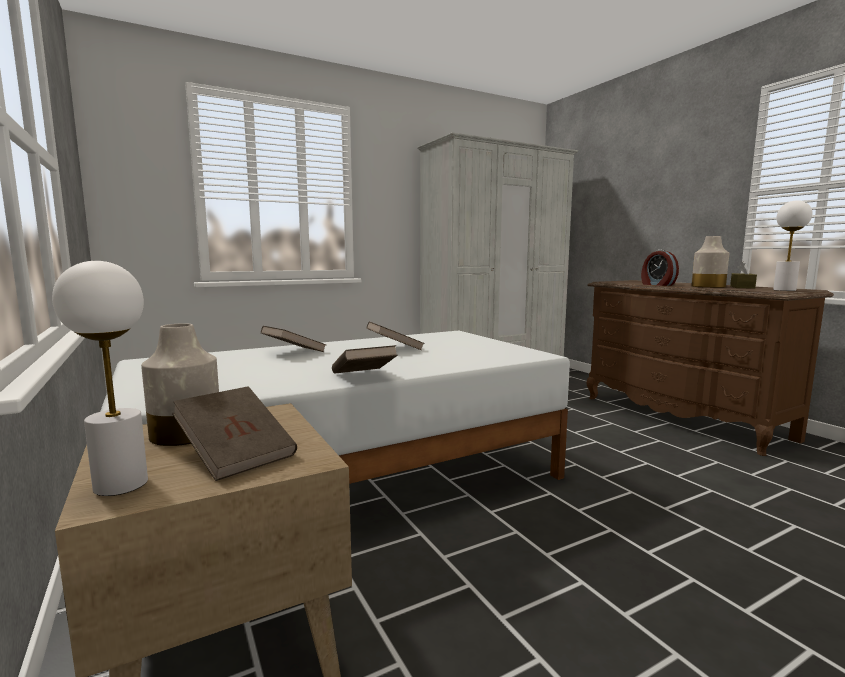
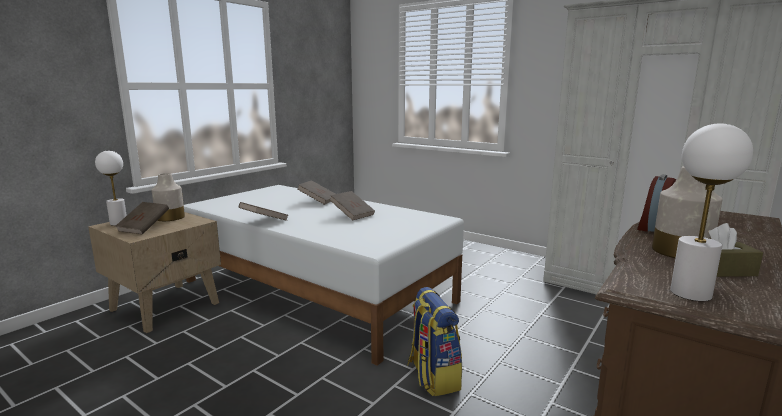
camera: 65 degrees right, 5 degrees up
none -> backpack [407,287,462,396]

